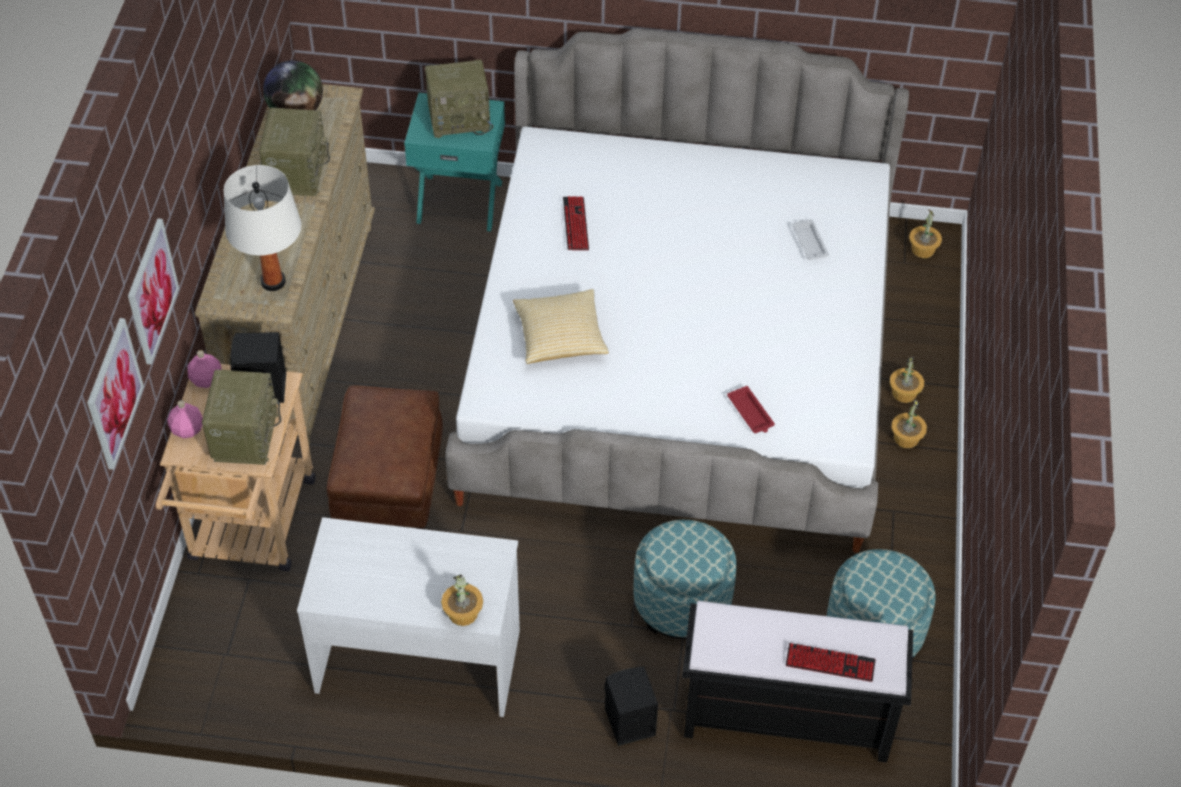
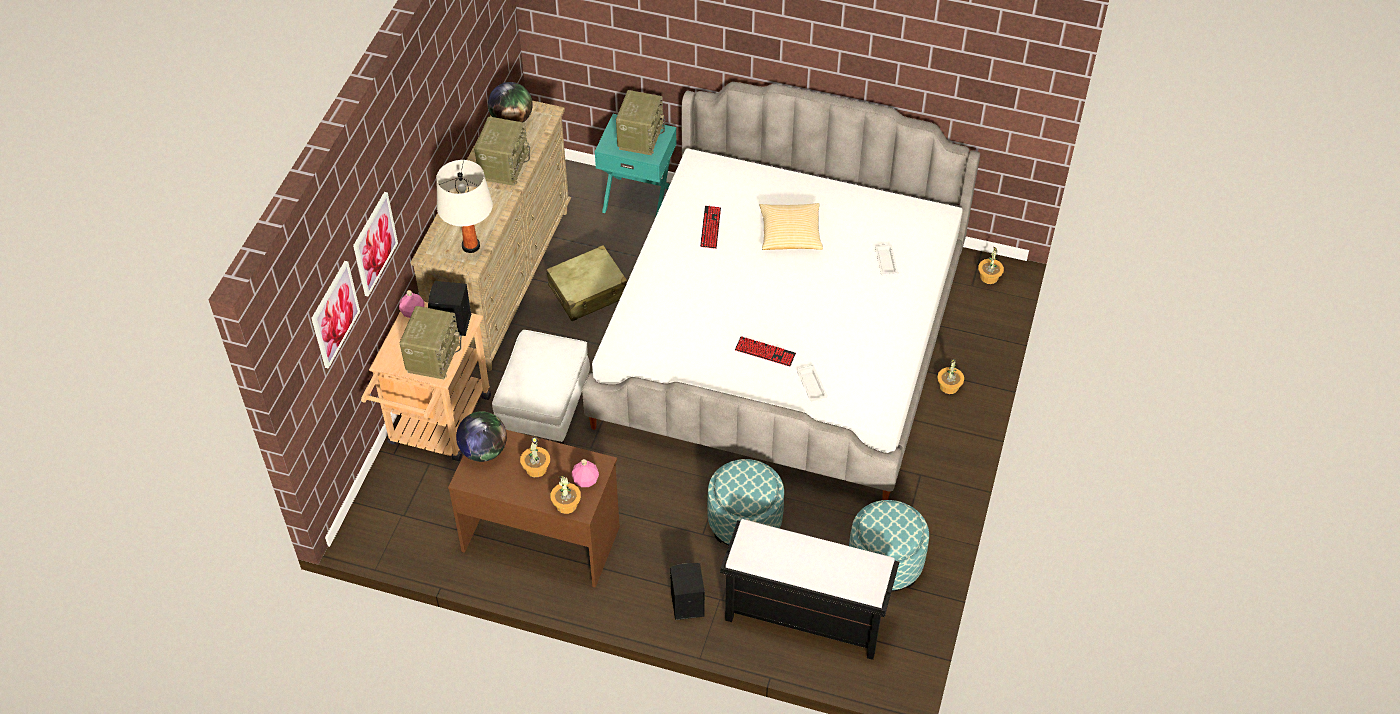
camera: 10 degrees right, 0 degrees up
pink bottle [167,400,203,438] -> pink bottle moved to [572,459,599,487]
white desk [297,517,520,717] -> brown desk [448,430,620,588]
brown ottoman [327,386,443,529] -> white ottoman [492,330,590,444]
radio [425,60,493,138] -> radio turned 75 degrees counterclockwise [616,90,665,155]
pillow [513,289,609,364] -> pillow moved to [760,203,823,250]
red tray [727,386,775,433] -> white tray [797,365,828,402]
keyboard [786,643,876,682] -> keyboard moved to [735,336,796,366]
potted plant [891,399,927,448] -> potted plant moved to [520,436,550,477]
none -> globe [456,411,507,462]
none -> beige suitcase [546,245,628,321]

